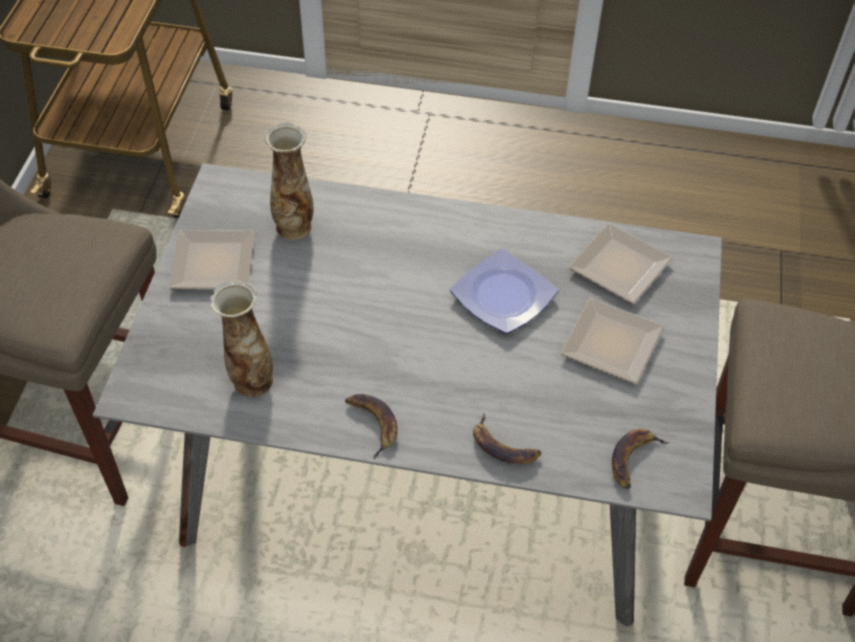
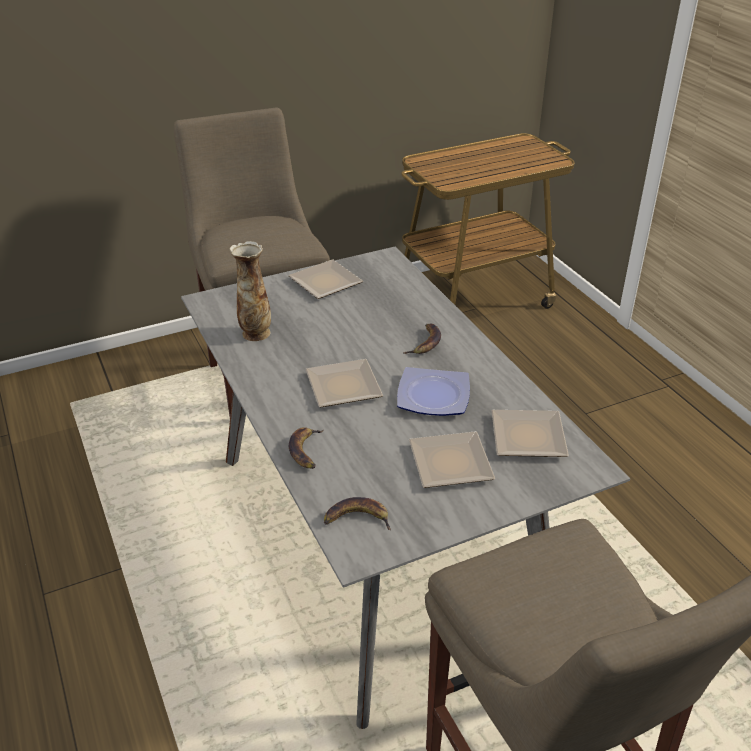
camera: 55 degrees right, 15 degrees down
vase [264,122,313,240] -> none
banana [345,394,398,459] -> banana moved to [403,323,441,354]
none -> plate [306,359,383,407]

